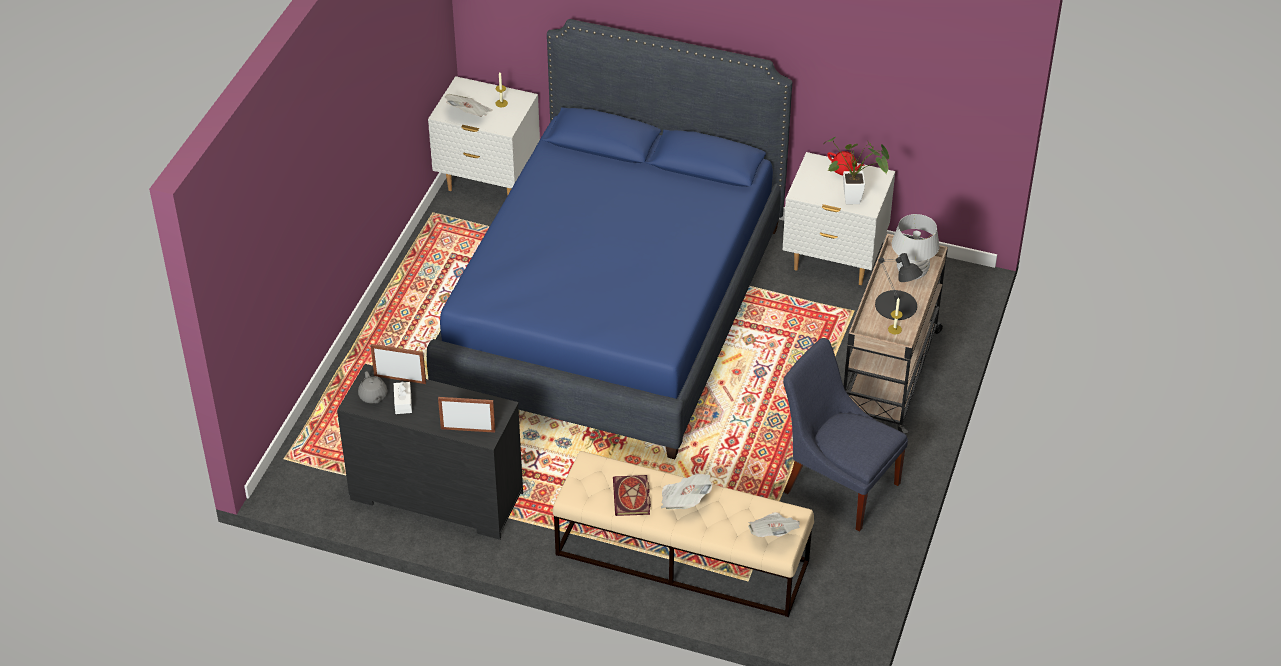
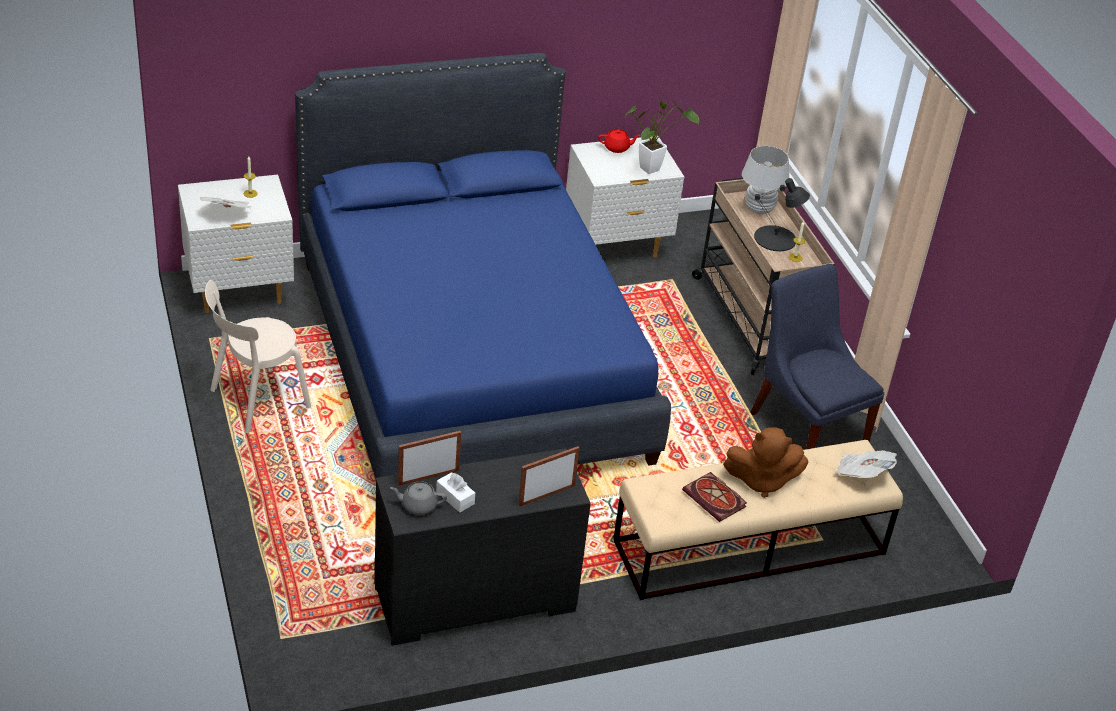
camera: 40 degrees left, 5 degrees down
grey teapot [358,371,387,403] -> grey teapot turned 150 degrees clockwise [390,481,447,515]
newspaper [661,474,712,509] -> brown plush toy [723,428,808,498]
blue chair [783,338,908,531] -> blue chair turned 60 degrees clockwise [750,264,884,449]
none -> beige chair [205,280,311,433]

